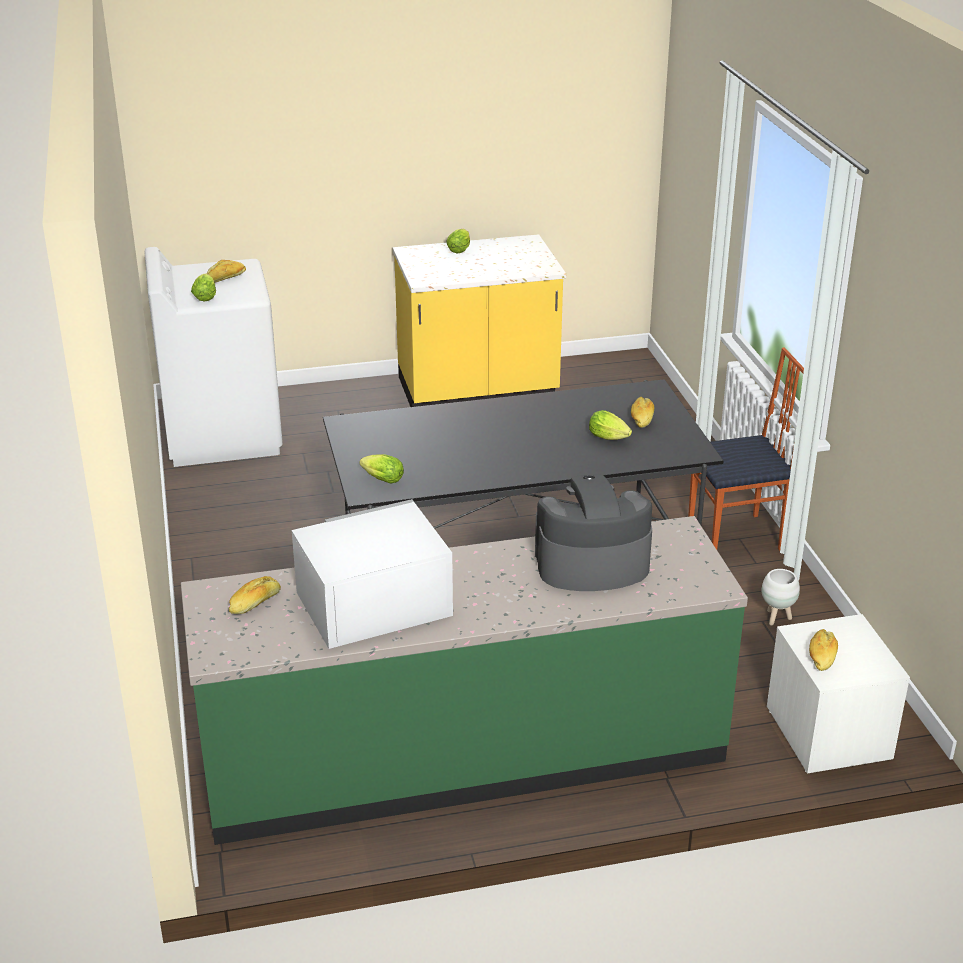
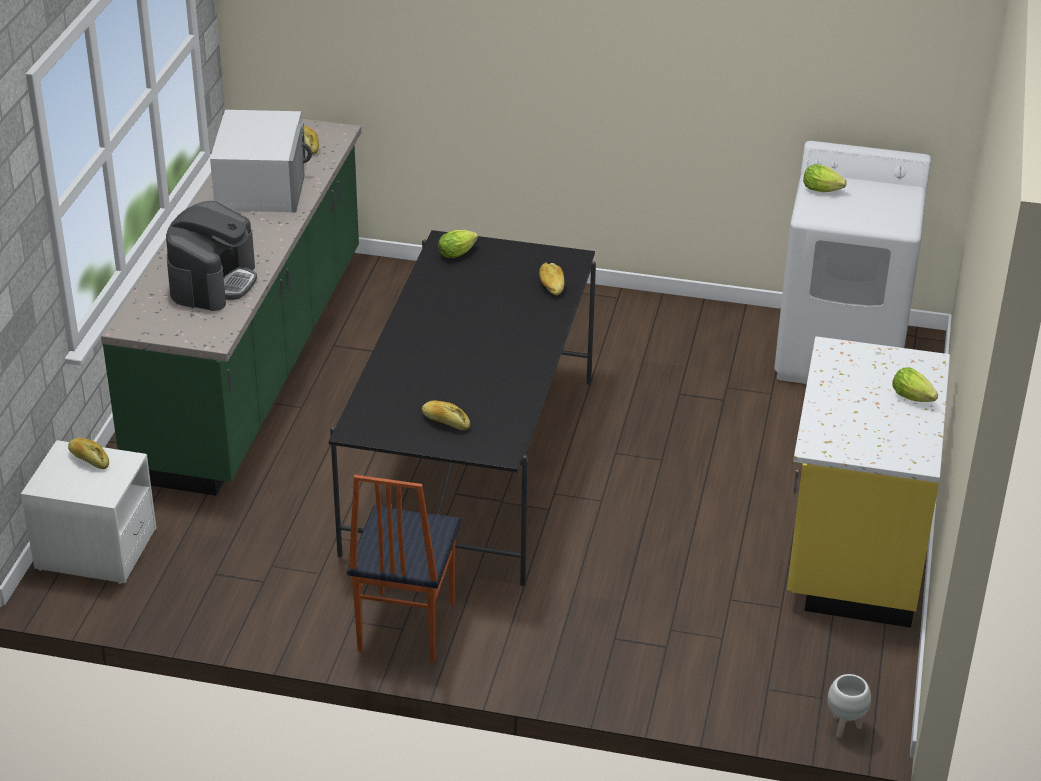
camera: 115 degrees right, 5 degrees up
bread [207,260,246,282] -> bread moved to [539,262,564,295]
lettuce [589,410,632,440] -> none
white planter [762,569,800,626] -> white planter moved to [827,674,871,738]

